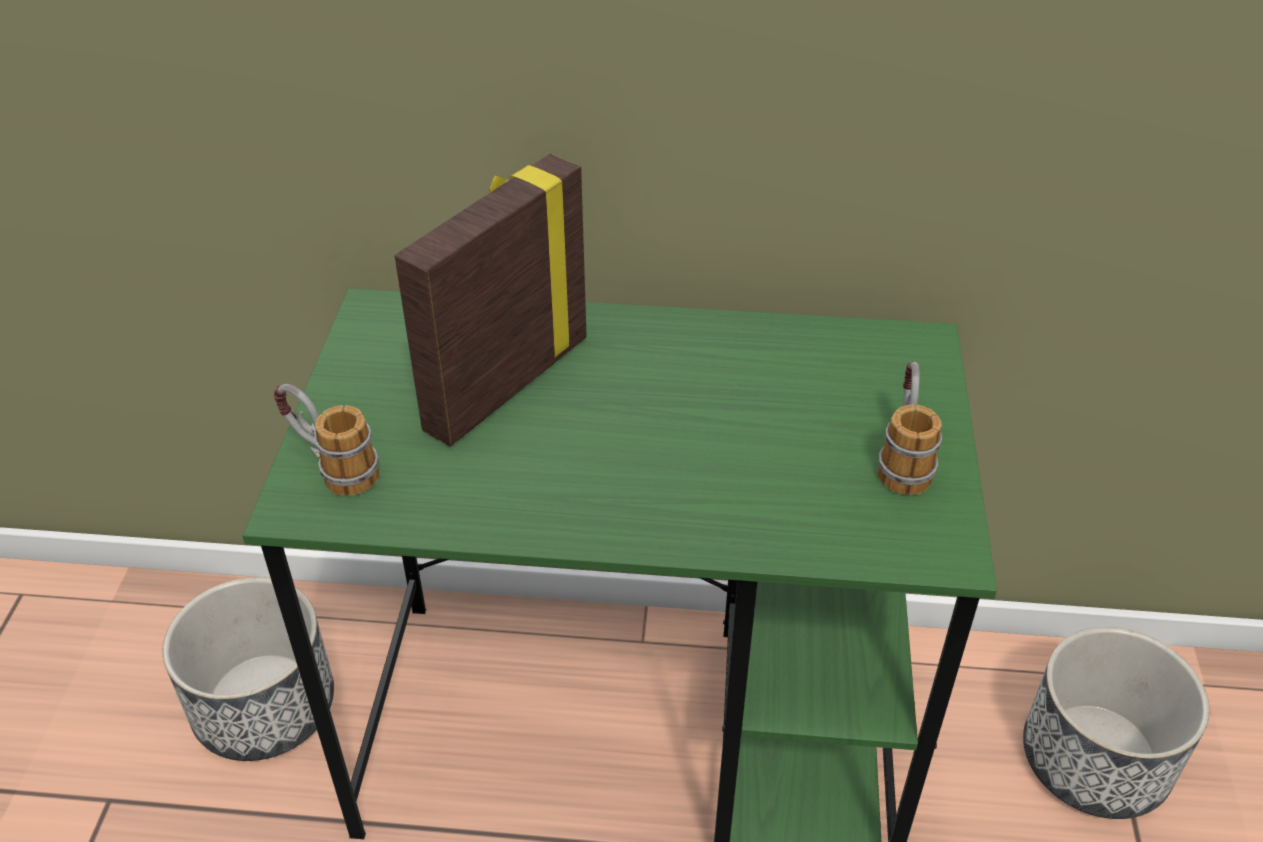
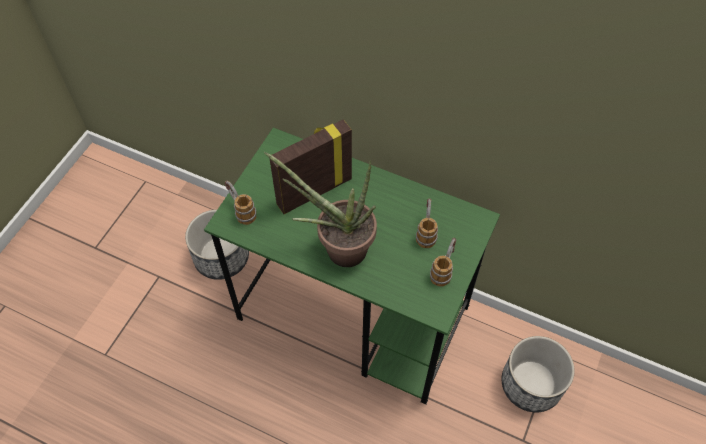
camera: 20 degrees right, 15 degrees up
none -> potted plant [264,152,377,267]
none -> mug [416,198,438,248]

